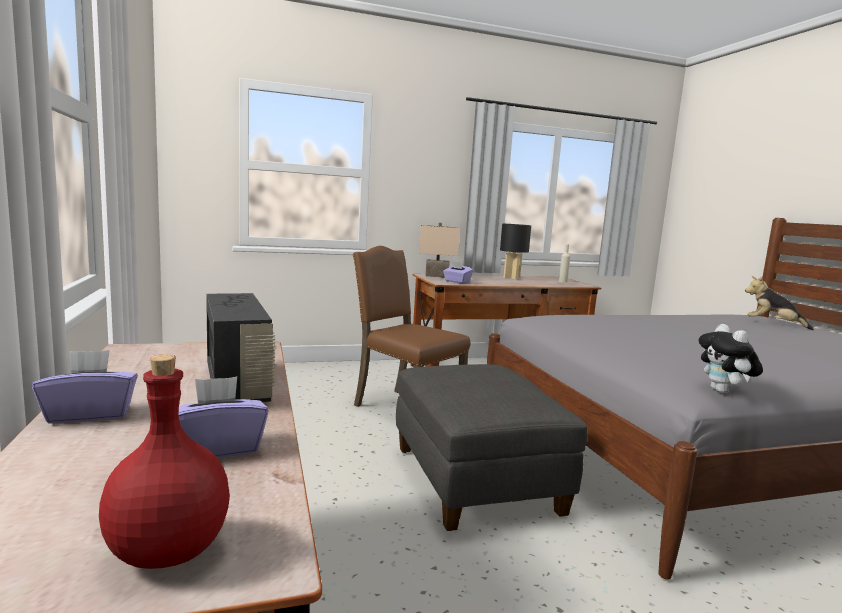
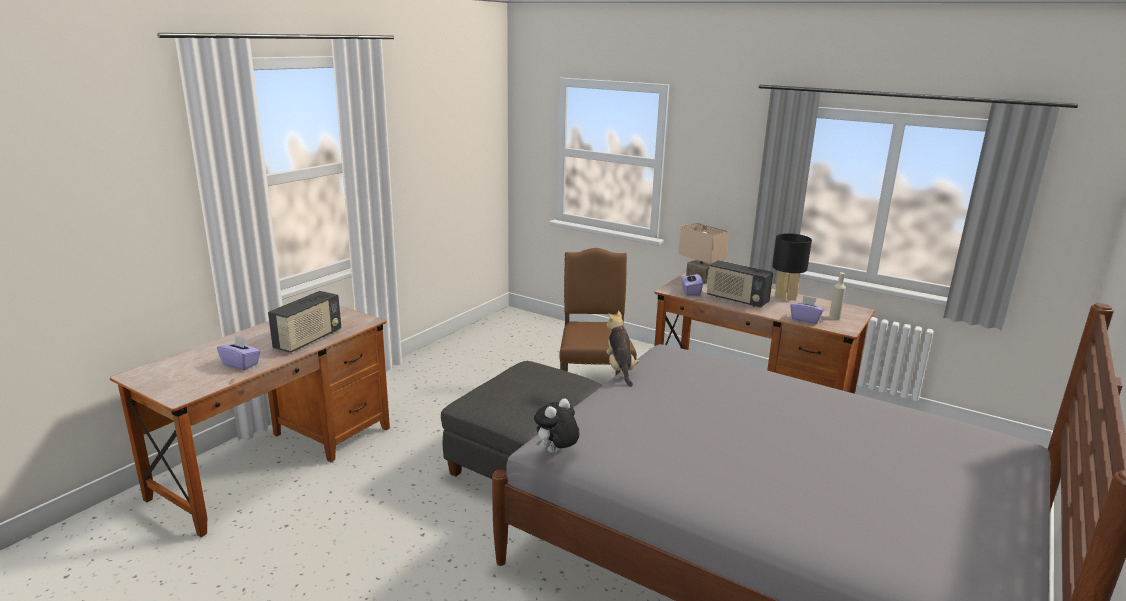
camera: 50 degrees right, 10 degrees up
purple tissue box [32,350,138,424] -> purple tissue box moved to [790,296,824,324]
red bottle [99,354,230,569] -> none
plush toy [745,276,814,330] -> plush toy moved to [606,311,639,387]
none -> radio [706,260,773,307]

